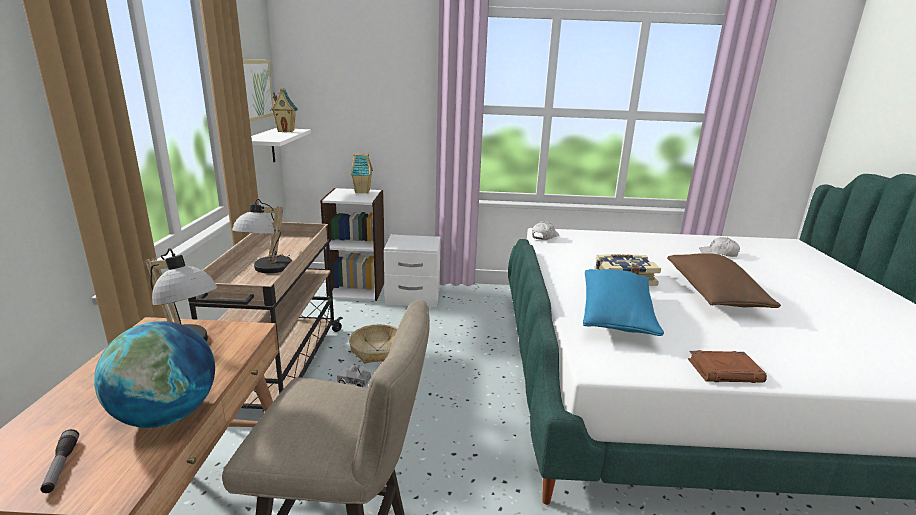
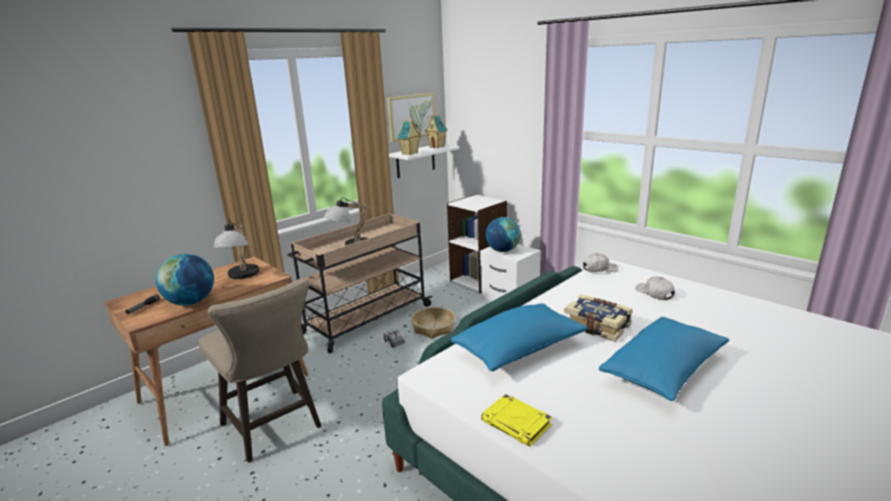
camera: 45 degrees right, 0 degrees up
toy house [351,153,373,194] -> toy house moved to [397,119,421,155]
brown pillow [667,253,781,308] -> blue pillow [599,317,729,401]
brown book [688,350,767,383] -> yellow book [481,394,552,447]
white cap [699,237,740,257] -> white cap moved to [635,276,675,300]
none -> globe [485,217,521,252]

